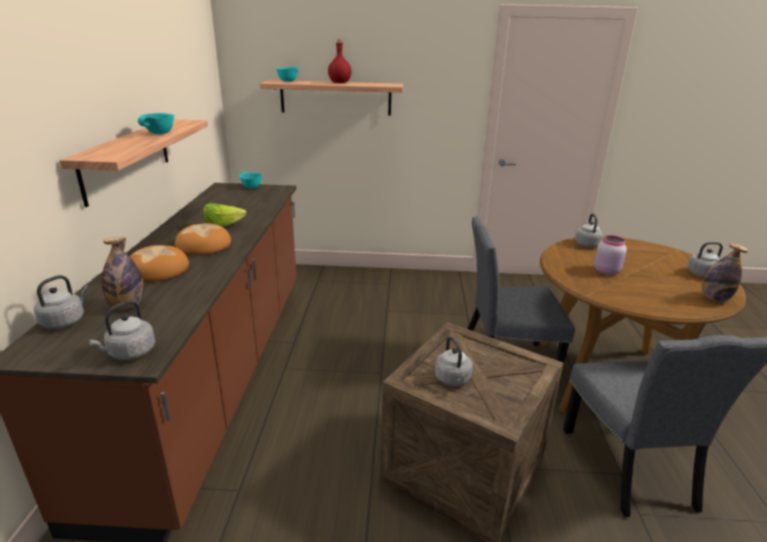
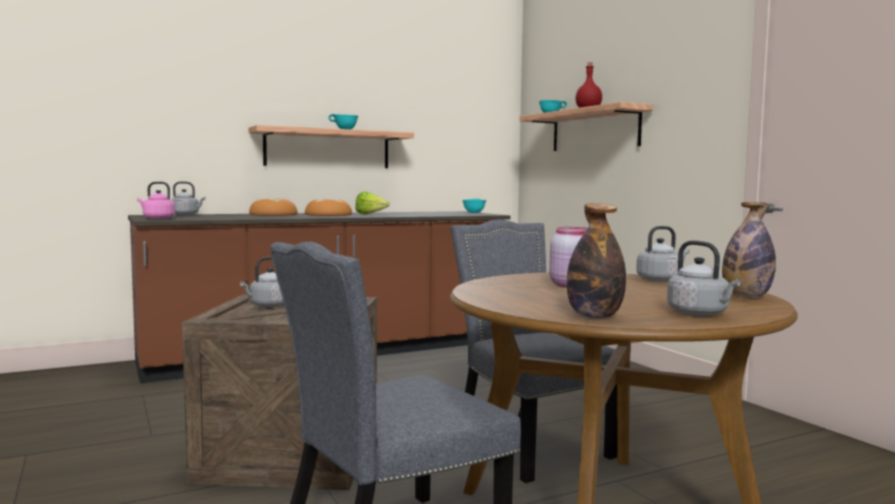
camera: 60 degrees right, 20 degrees down
grey kettle [88,300,155,360] -> pink kettle [137,182,175,219]
bottle [102,237,144,309] -> bottle moved to [722,202,776,297]

